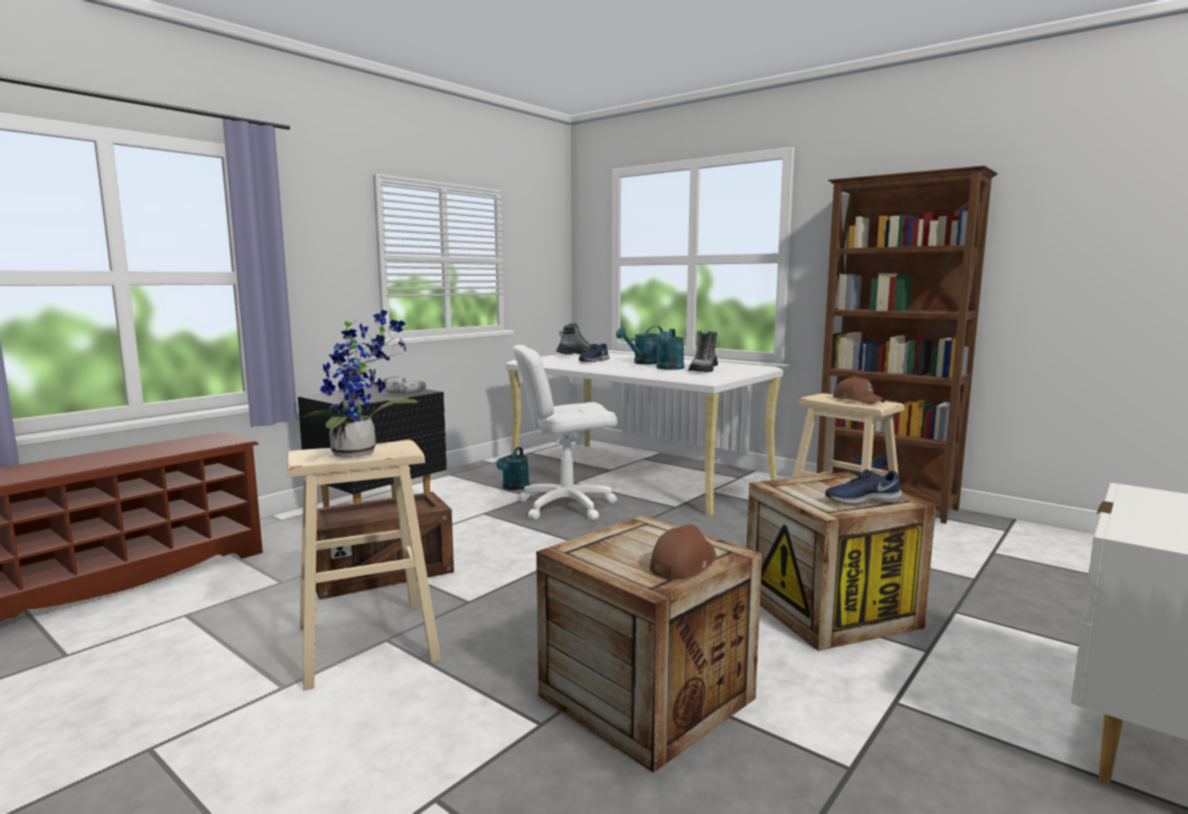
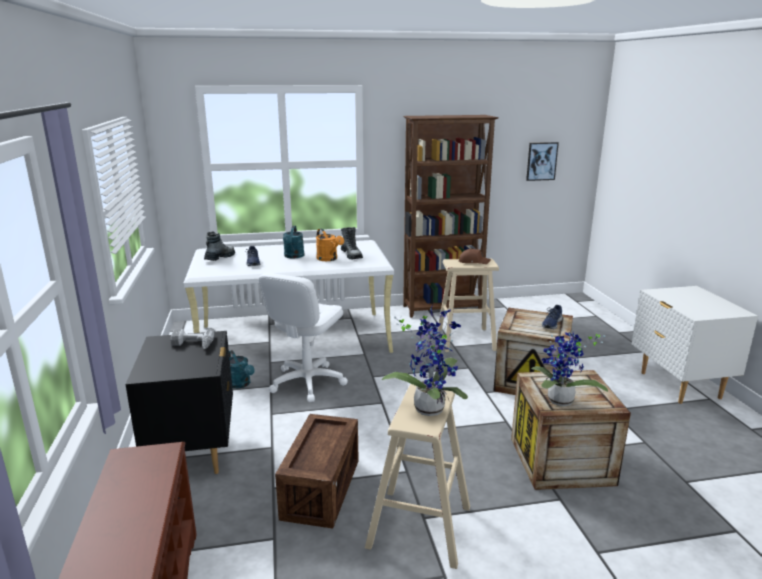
camera: 50 degrees left, 10 degrees up
brown cap [650,524,716,580] -> none
turquoise watering can [656,329,684,370] -> orange watering can [316,228,344,261]
none -> picture [526,142,559,181]
none -> potted plant [531,332,608,406]

